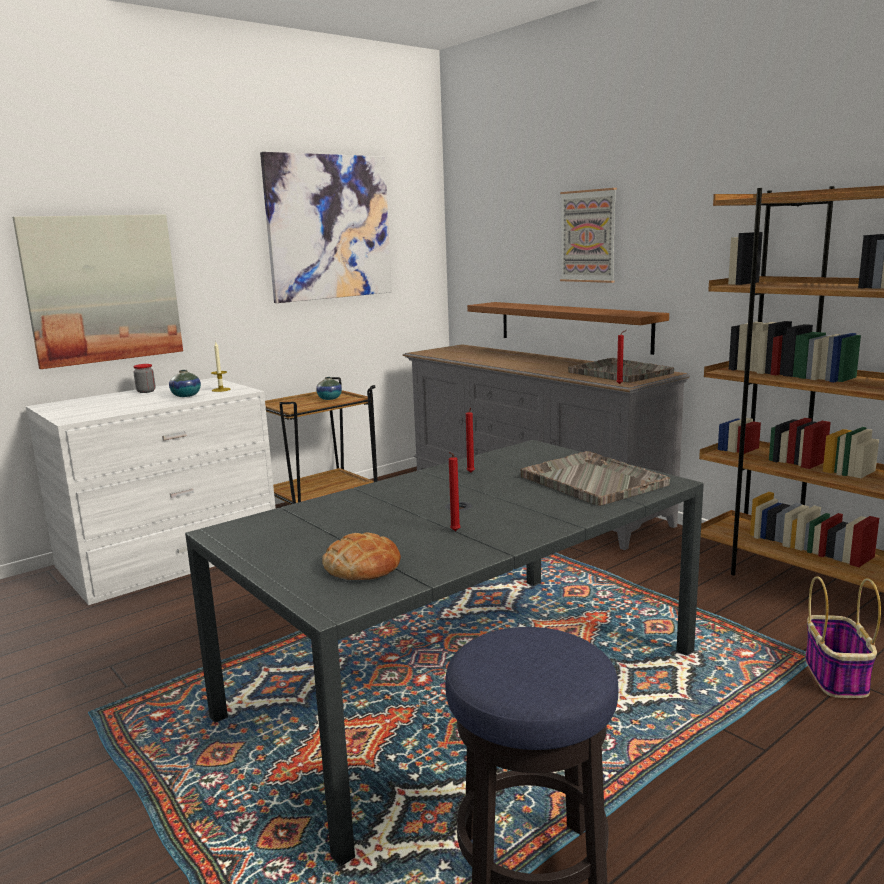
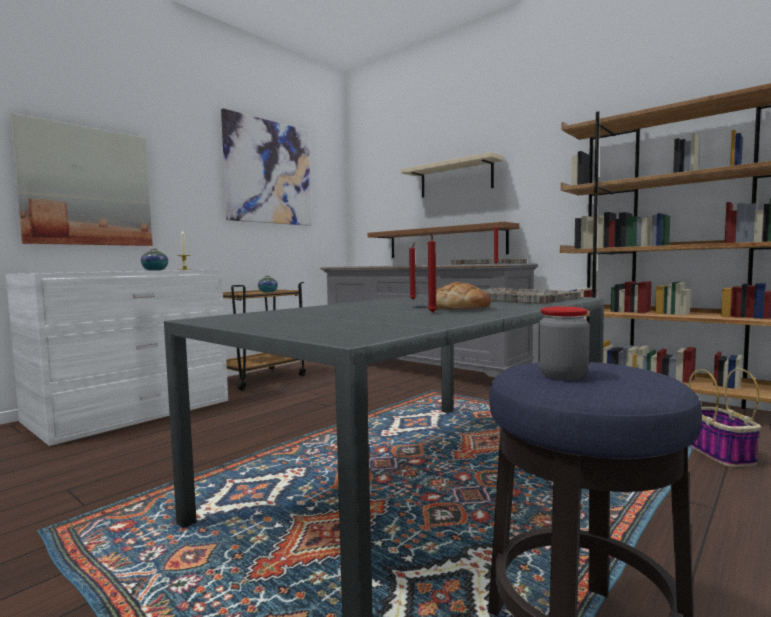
camera: 10 degrees left, 10 degrees down
jar [133,364,155,393] -> jar moved to [538,306,589,380]
bread [322,533,401,580] -> bread moved to [436,282,491,309]
picture [560,188,617,283] -> beige shelf [401,152,504,198]

